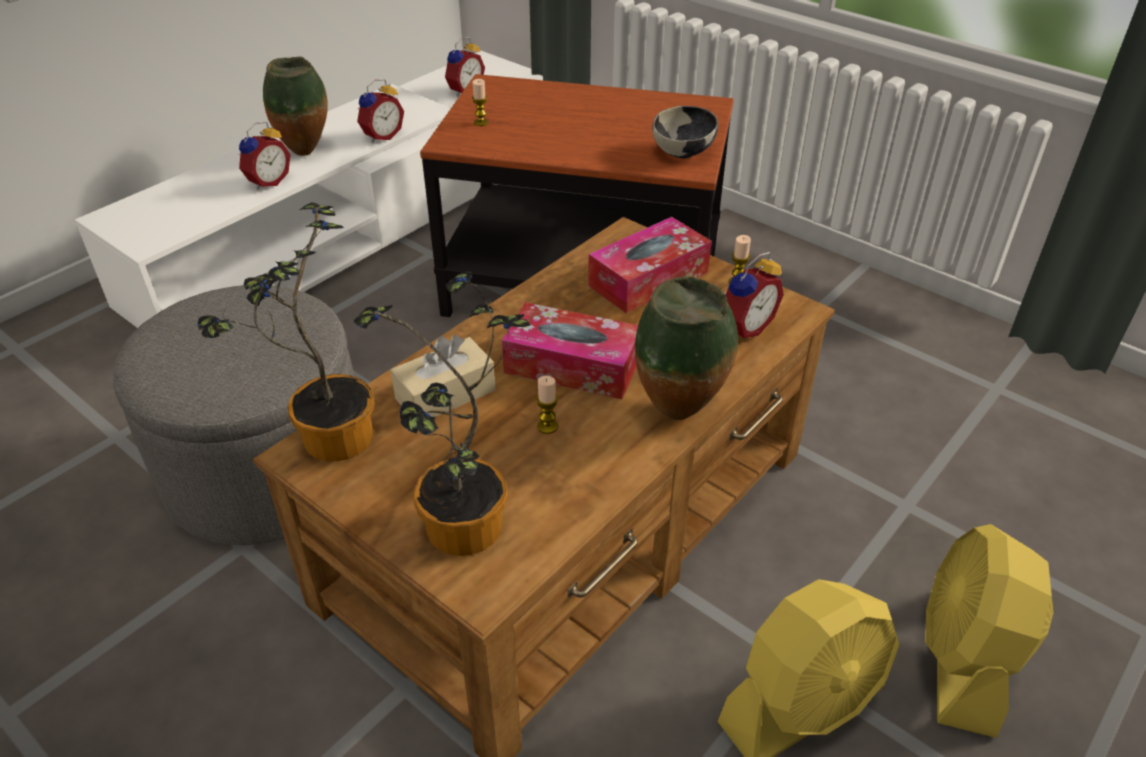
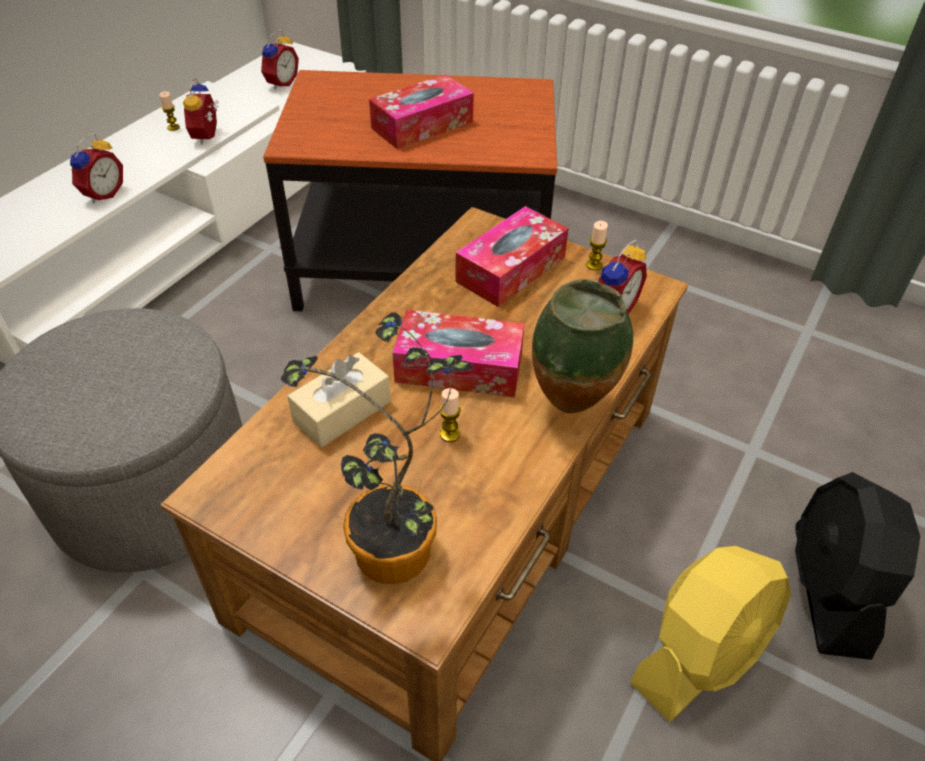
camera: 10 degrees left, 5 degrees up
potted plant [197,203,375,461] -> none
vase [263,57,328,156] -> none
alarm clock [357,79,404,143] -> alarm clock turned 150 degrees clockwise [183,78,219,144]
candle [472,79,489,126] -> candle moved to [160,91,180,131]
bowl [652,106,718,159] -> none
yellow fan [925,524,1054,738] -> black fan [795,472,920,660]
none -> tissue box [369,74,474,149]

